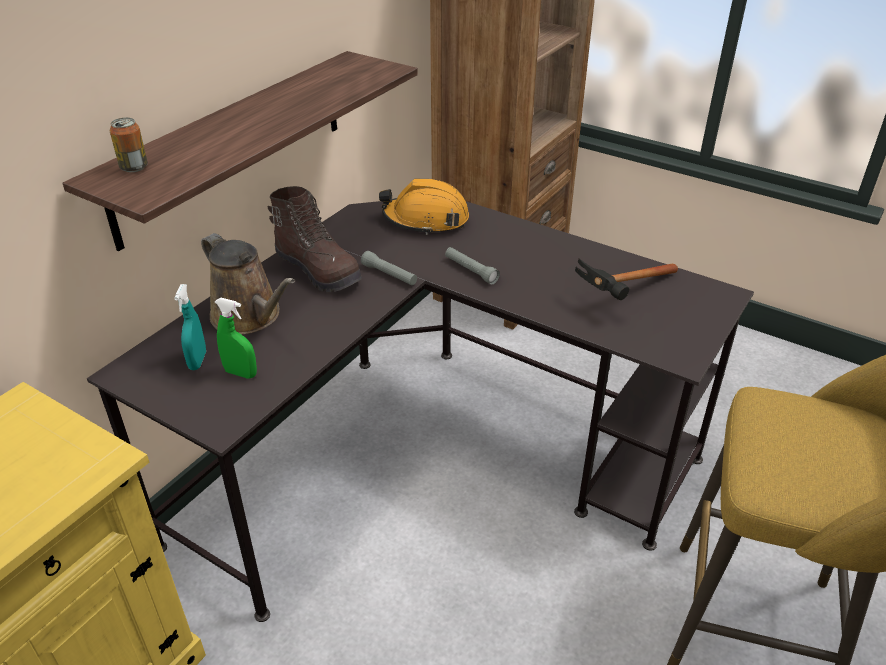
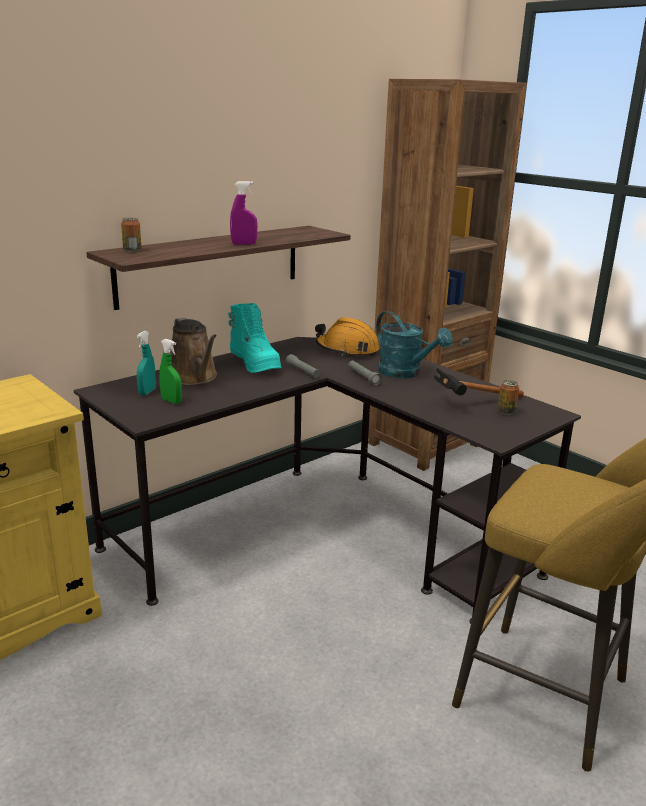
camera: 15 degrees right, 15 degrees down
brown boot [268,186,362,292] -> turquoise boot [228,303,282,373]
none -> purple spray bottle [230,181,258,245]
none -> turquoise watering can [376,311,452,378]
none -> can [498,380,519,415]

